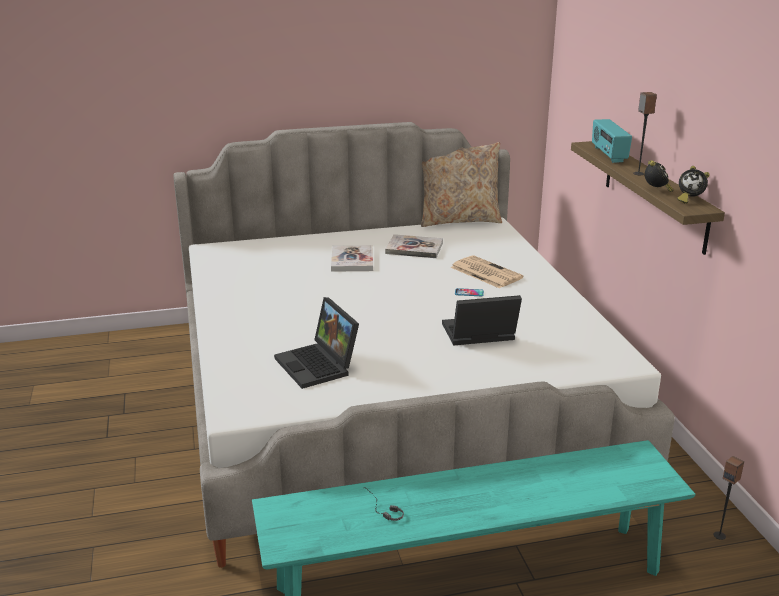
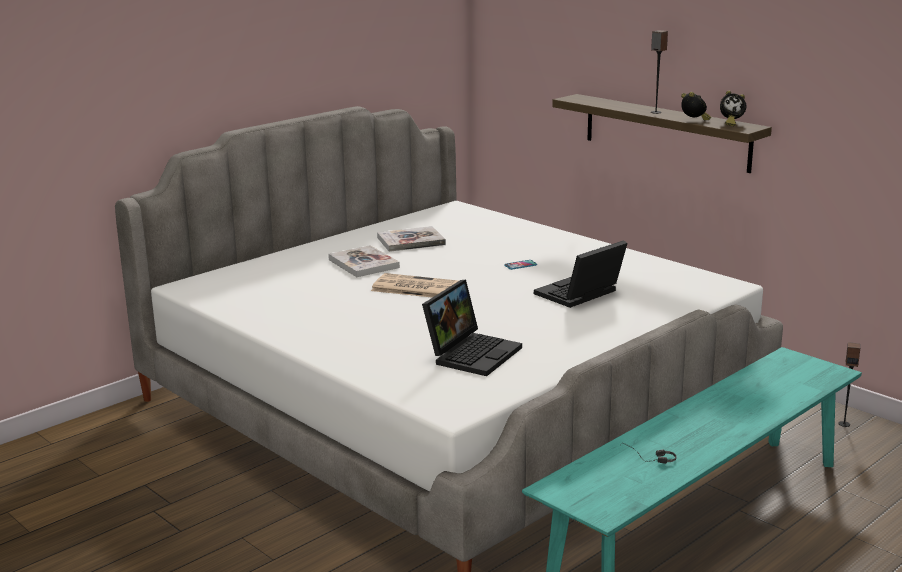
camera: 30 degrees left, 5 degrees down
laptop [274,297,359,389] -> laptop turned 90 degrees counterclockwise [422,279,522,376]
beige pillow [421,142,502,227] -> none
newspaper [450,255,524,288] -> newspaper moved to [371,273,458,298]
radio [592,119,632,163] -> none

